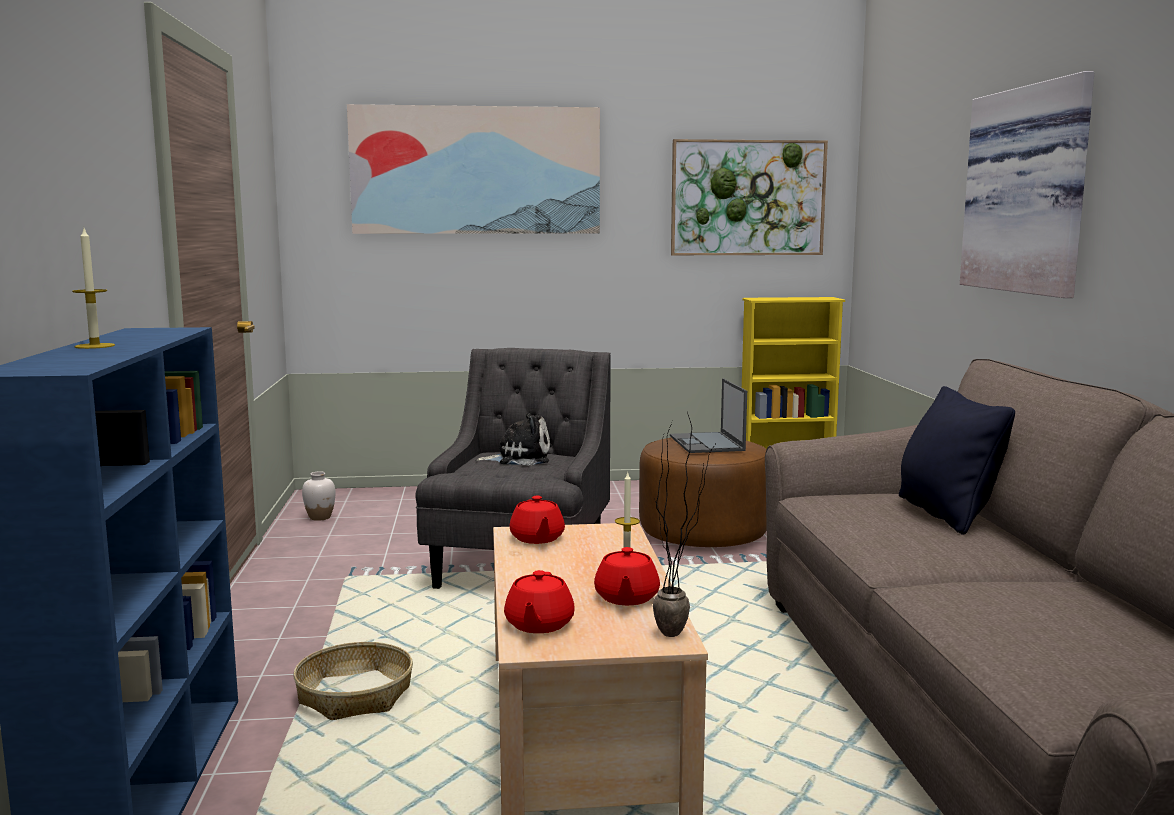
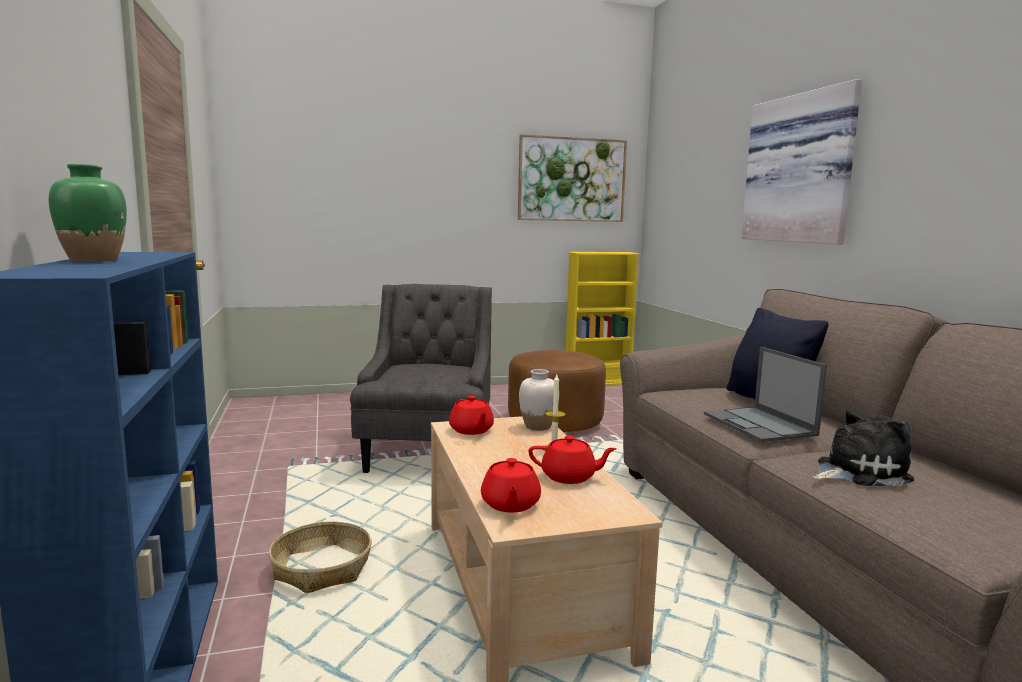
camera: 10 degrees left, 0 degrees up
candle [72,229,115,349] -> green vase [49,164,127,262]
white vase [302,471,335,521] -> white vase moved to [519,369,559,431]
picture [347,104,600,234] -> none
plush toy [476,413,550,466] -> plush toy moved to [813,410,914,487]
red teapot [594,547,660,605] -> red teapot turned 75 degrees counterclockwise [529,435,617,484]
potted plant [653,412,717,637] -> none
laptop [670,378,747,453] -> laptop moved to [704,347,827,442]

